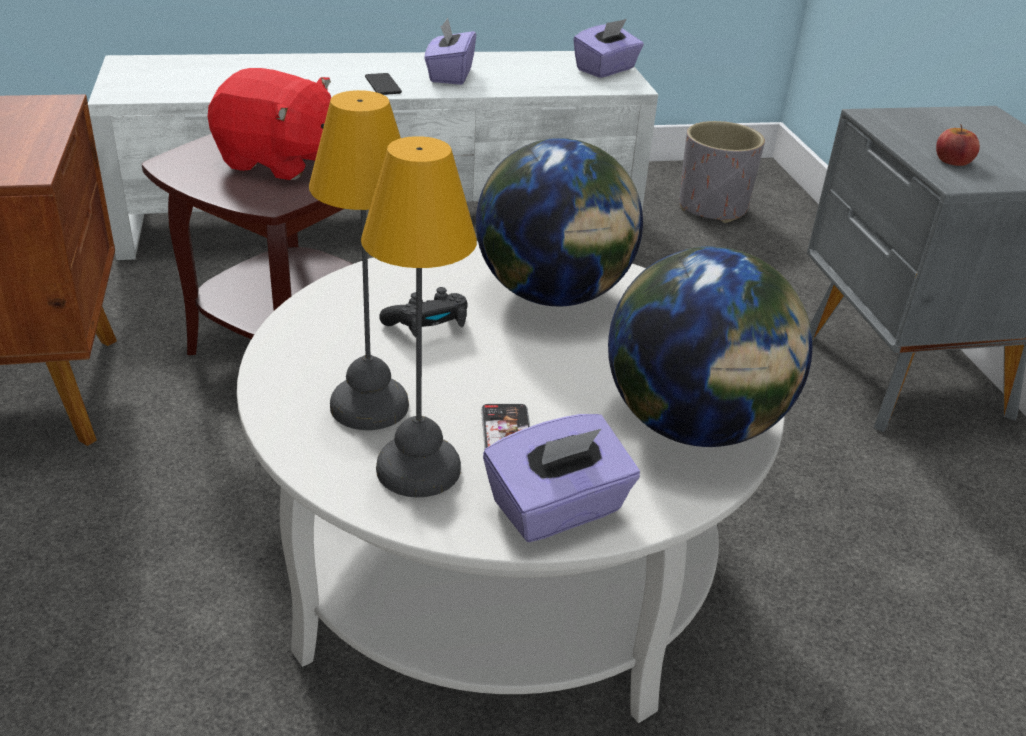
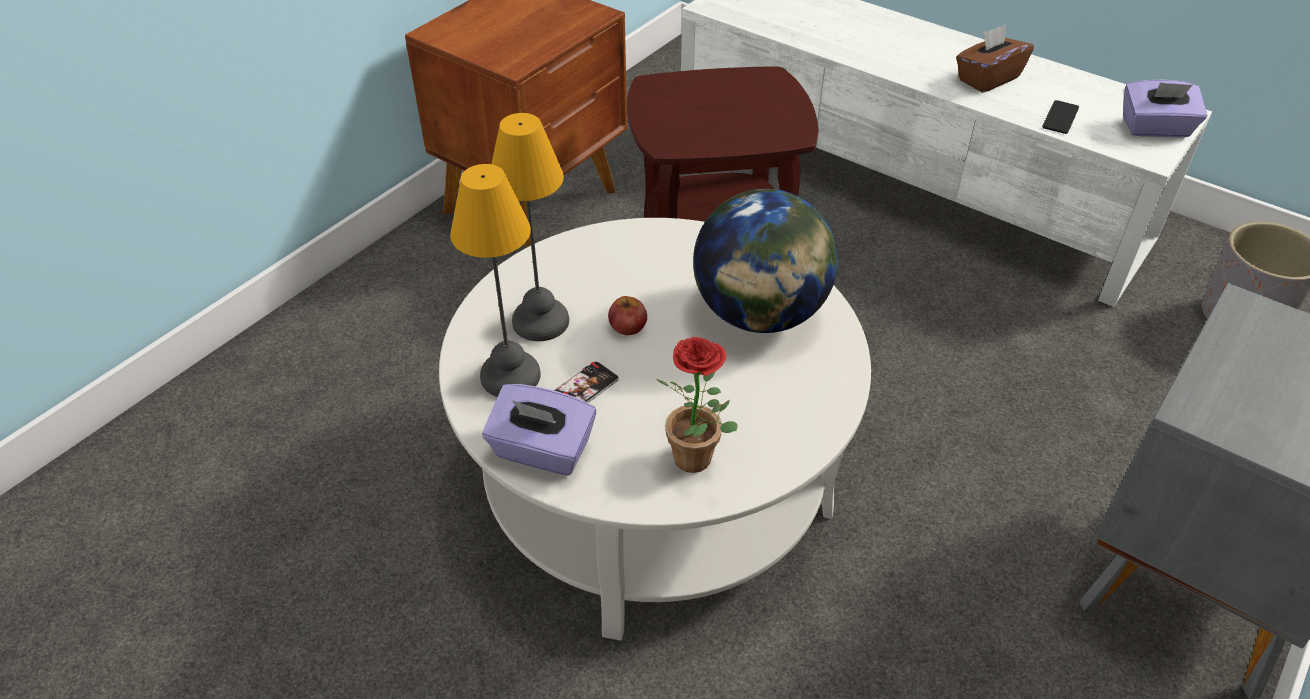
camera: 50 degrees right, 10 degrees up
red plush toy [208,68,331,180] -> none
phone [365,73,402,95] -> phone moved to [1042,100,1079,134]
black game controller [379,287,468,337] -> none
purple tissue box [424,18,476,85] -> brown tissue box [956,24,1034,93]
globe [608,246,812,447] -> potted plant [656,337,738,473]
apple [936,124,980,166] -> apple moved to [608,296,647,335]

